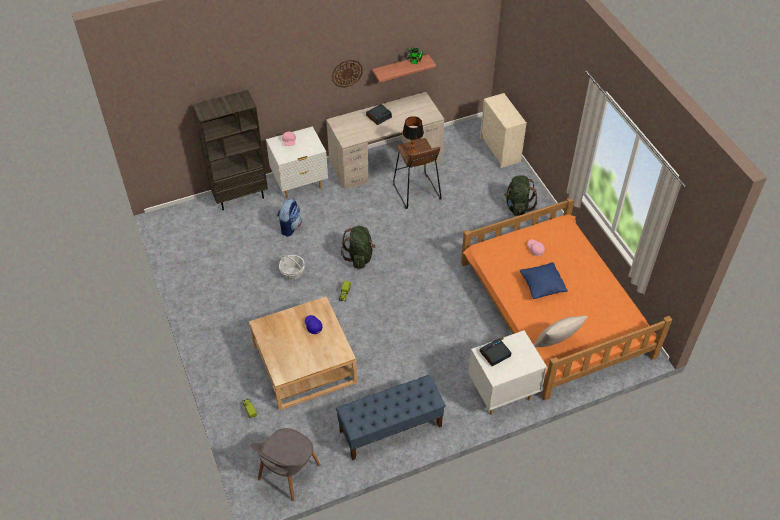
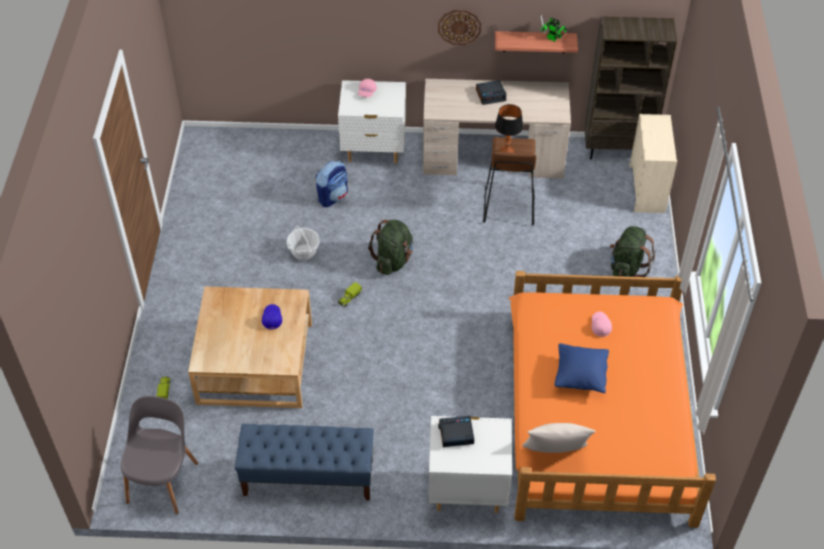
camera: 25 degrees right, 0 degrees up
brown bookcase [193,90,268,211] -> brown bookcase moved to [584,16,677,159]
grey chair [251,428,320,501] -> grey chair turned 135 degrees clockwise [121,396,198,514]

